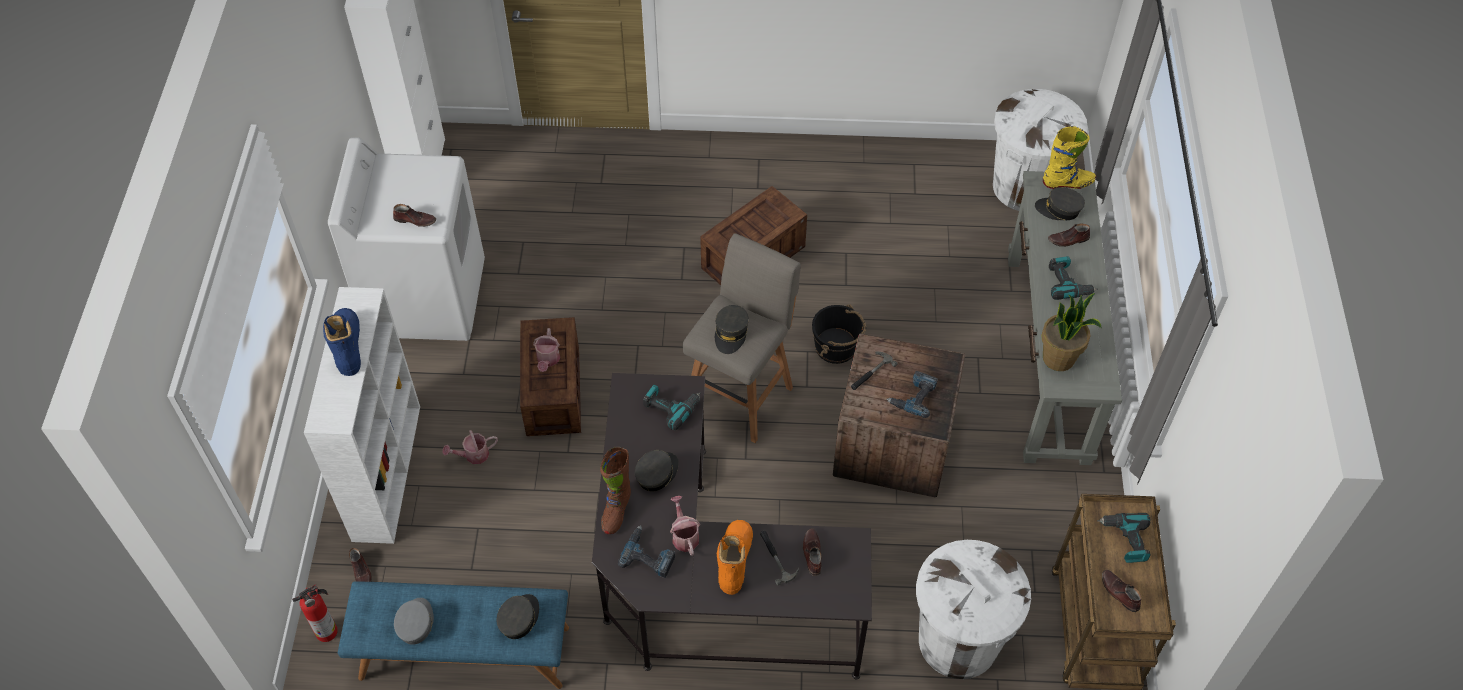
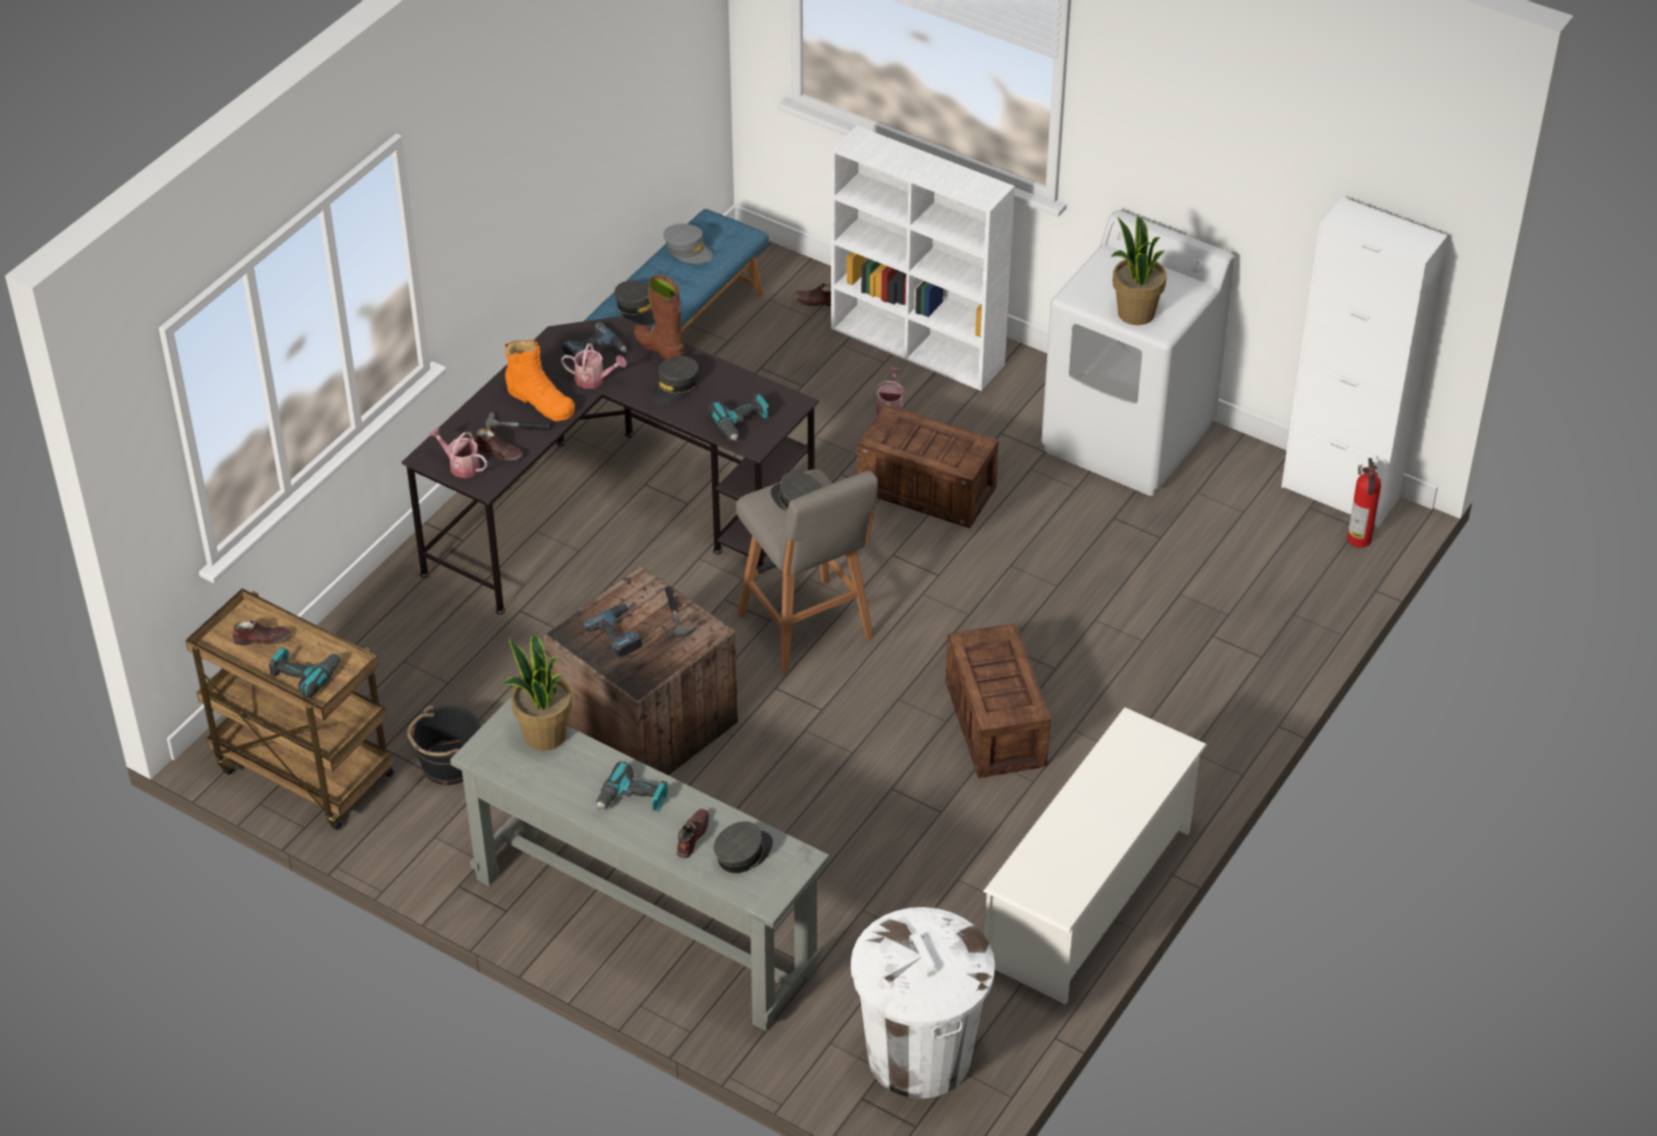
camera: 120 degrees right, 10 degrees down
fire extinguisher [292,584,338,642] -> fire extinguisher moved to [1347,458,1381,548]
blue boot [323,308,361,376] -> none
brown shoe [393,204,436,227] -> none
watering can [533,328,560,372] -> watering can moved to [429,427,488,478]
grey cap [635,450,679,492] -> grey cap turned 60 degrees clockwise [652,356,699,404]
black bucket [812,304,866,364] -> black bucket moved to [407,706,481,785]
white trash can [916,540,1031,679] -> none
yellow boot [1043,126,1096,189] -> none
none -> white shoe rack [983,707,1207,1005]
none -> potted plant [1111,217,1167,325]

